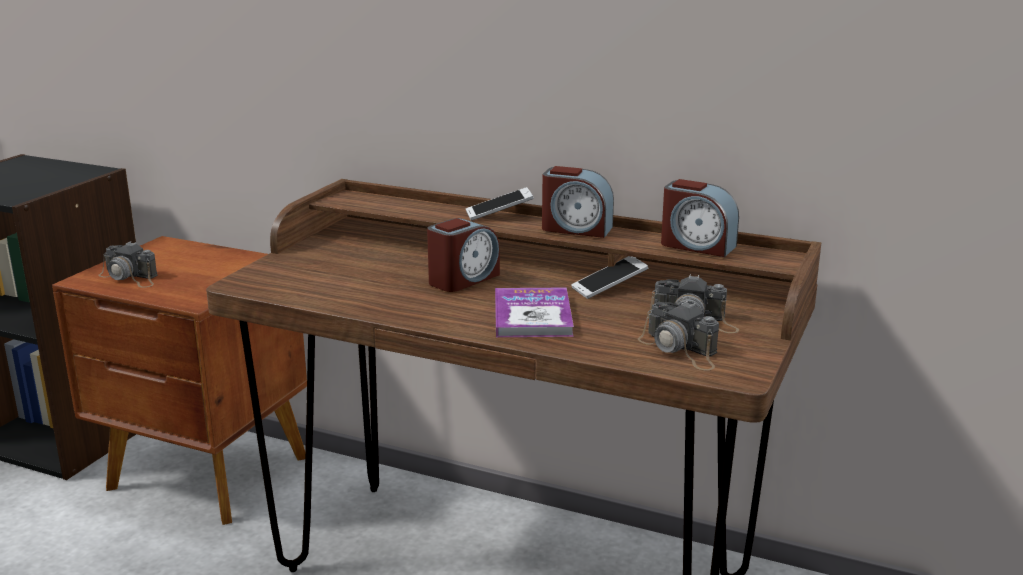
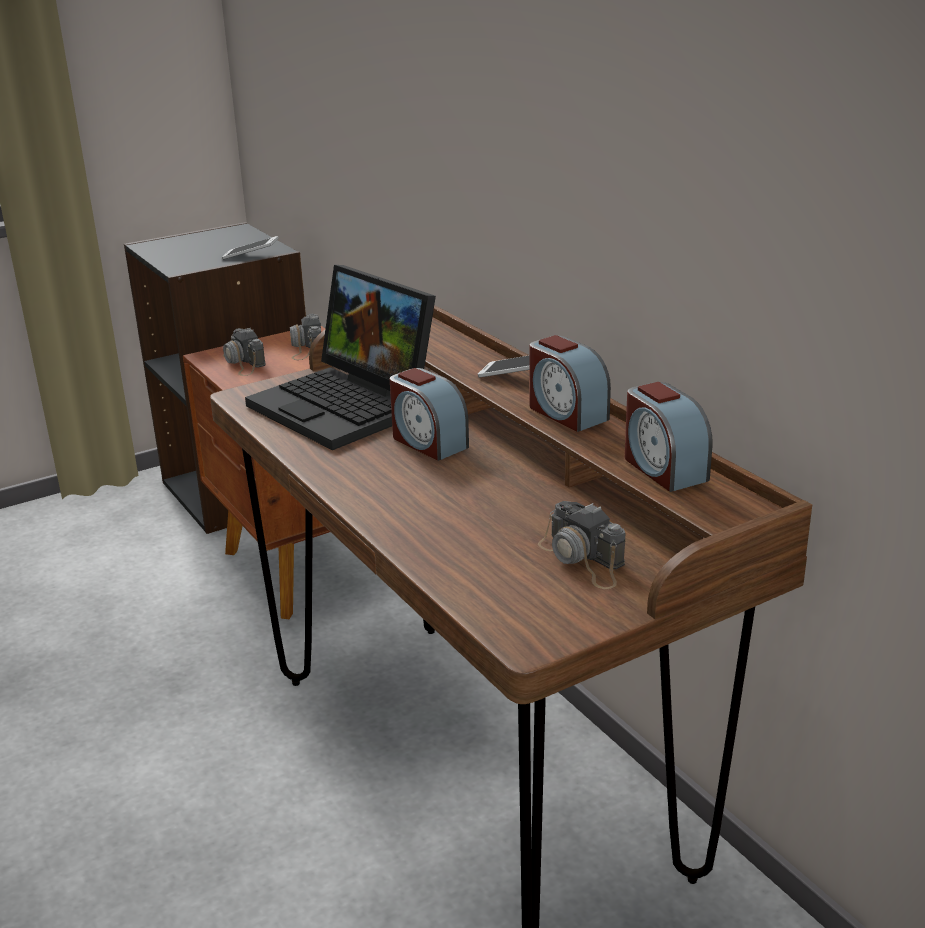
camera: 35 degrees right, 5 degrees up
alarm clock [427,218,500,292] -> alarm clock turned 60 degrees clockwise [390,368,469,461]
book [495,288,574,337] -> none
phone [571,256,648,299] -> phone moved to [222,236,279,260]
camera [638,301,719,370] -> camera moved to [290,314,321,360]
none -> laptop [245,265,436,450]

